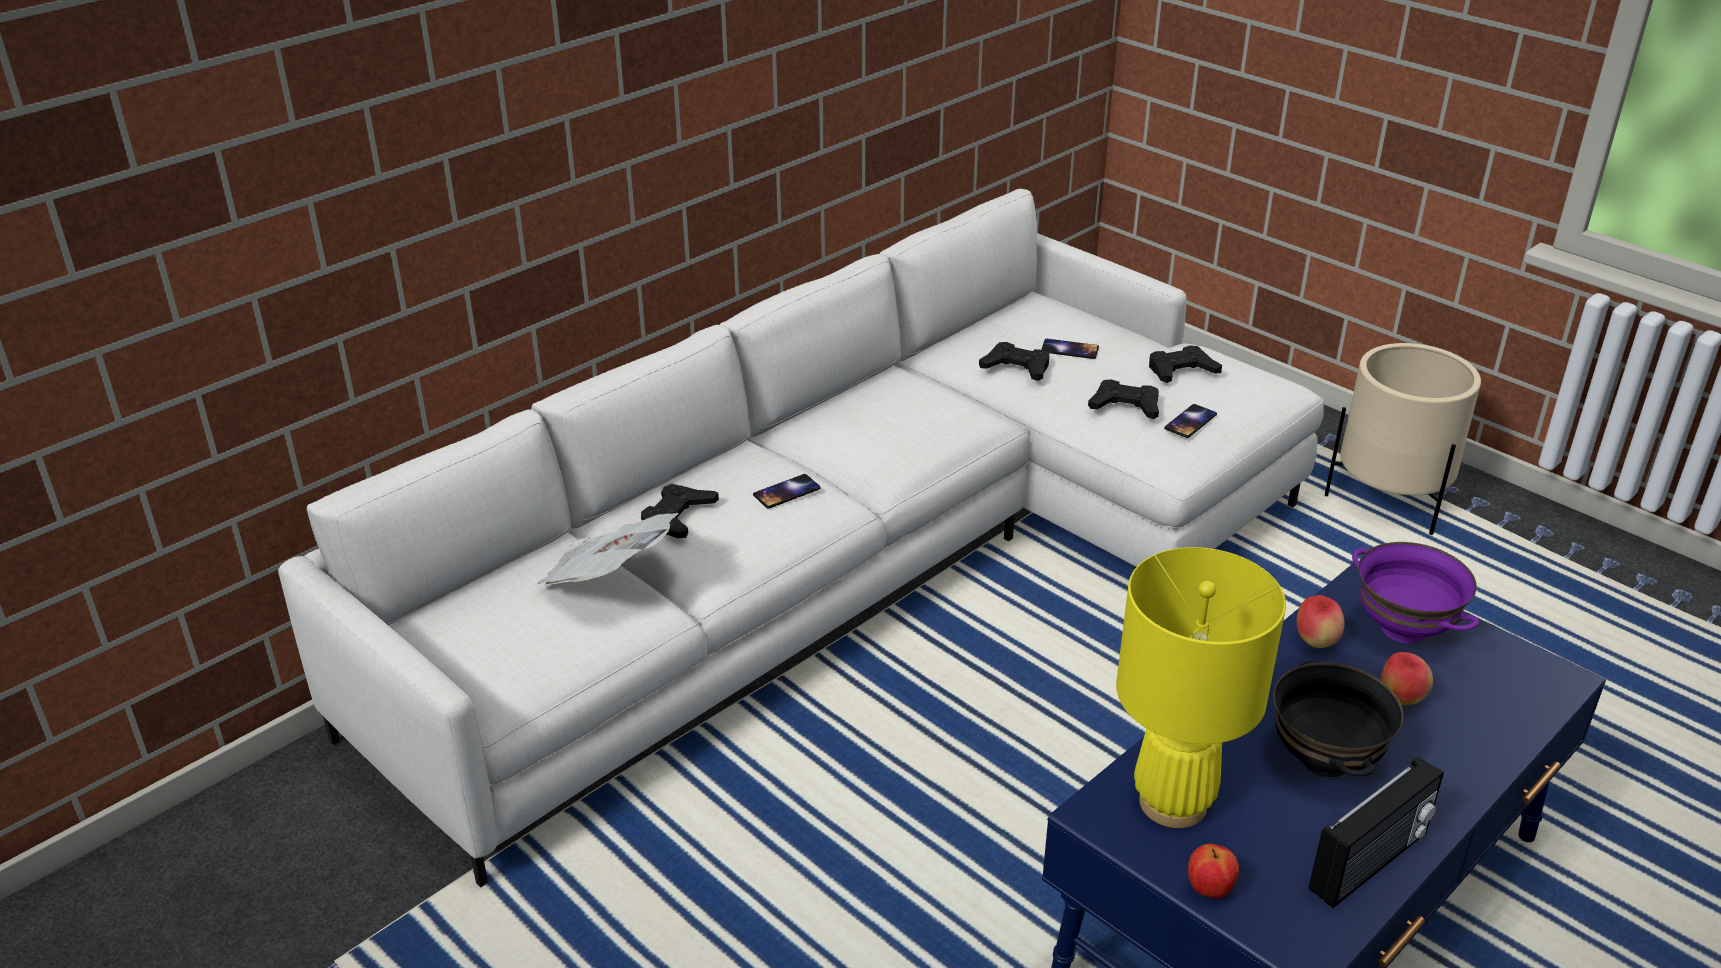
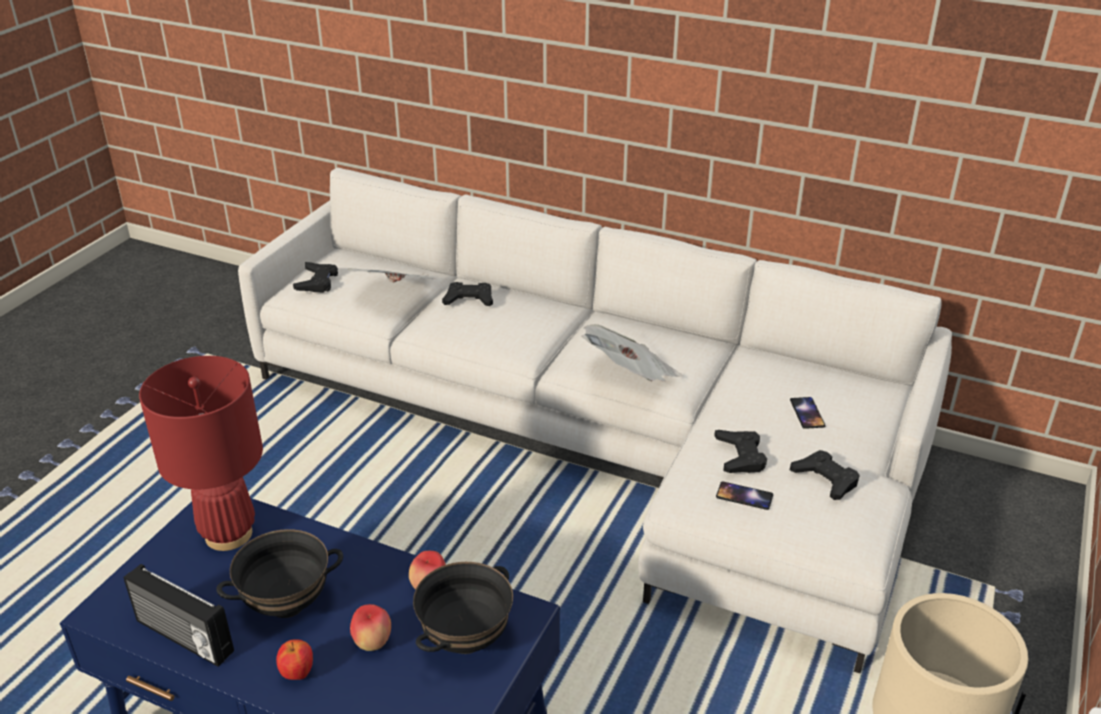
camera: 70 degrees right, 0 degrees up
phone [753,474,821,509] -> none
black game controller [979,342,1049,381] -> black game controller moved to [293,262,338,292]
yellow table lamp [1116,547,1286,828] -> red table lamp [139,356,263,551]
apple [1188,844,1239,899] -> apple moved to [276,640,313,680]
purple bowl [1352,542,1479,644] -> black bowl [413,562,513,654]
none -> newspaper [581,324,682,382]

